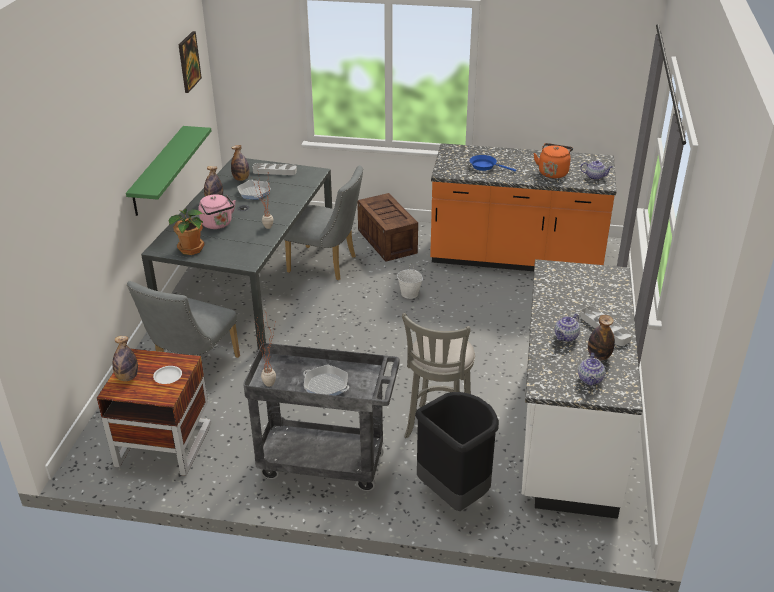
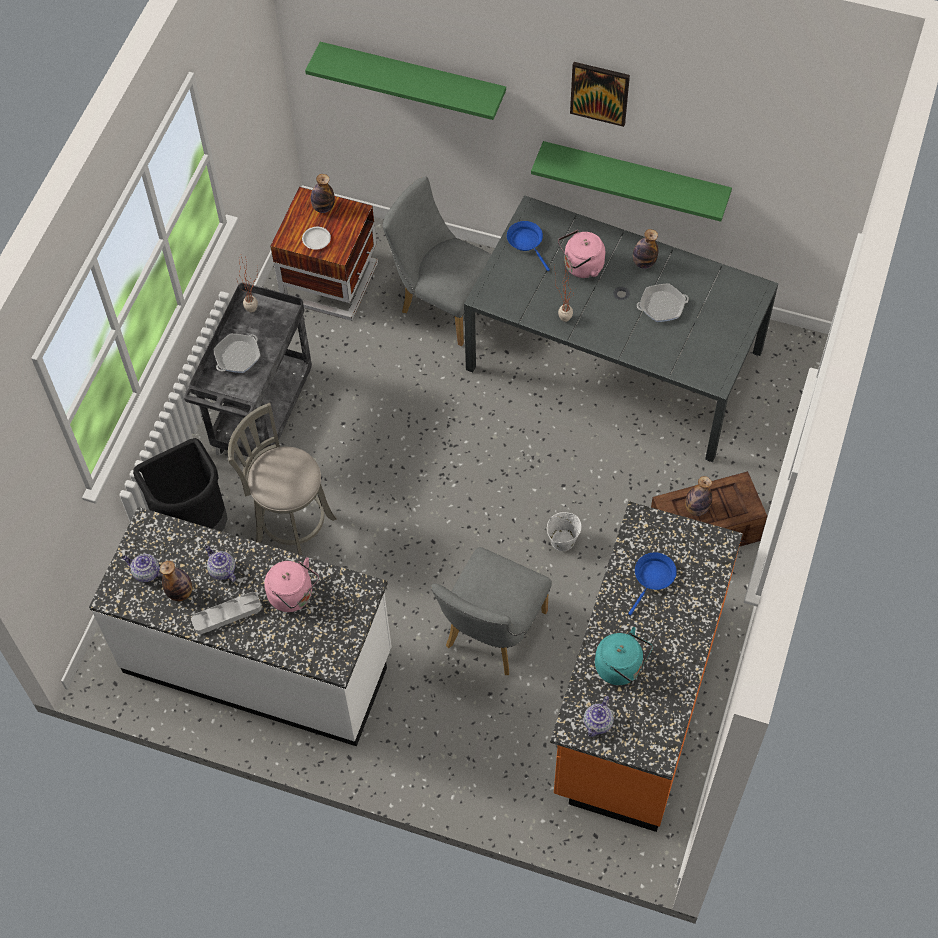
camera: 100 degrees right, 25 degrees up
potted plant [169,209,205,255] -> blue frying pan [507,221,550,271]
picture [179,31,202,93] -> picture moved to [570,62,630,127]
bottle [231,145,250,181] -> bottle moved to [685,476,712,516]
grey tray [252,163,297,175] -> none
grey chair [283,165,363,280] -> grey chair moved to [431,547,552,675]
orange kettle [533,143,573,178] -> turquoise kettle [595,627,653,685]
none -> pink kettle [264,557,319,612]
none -> green shelf [305,42,506,120]

